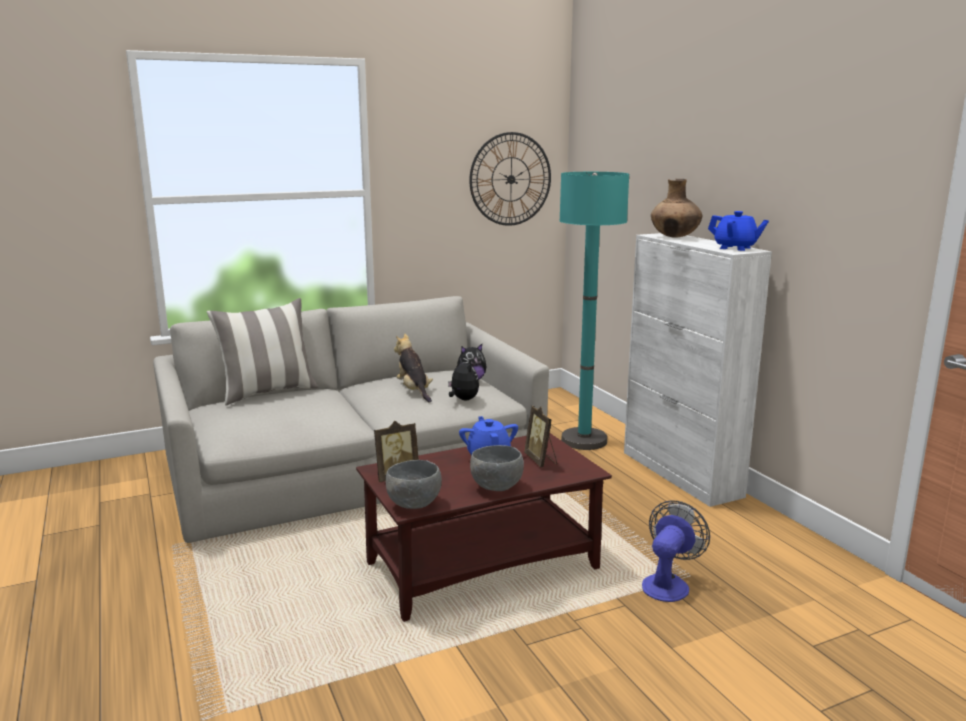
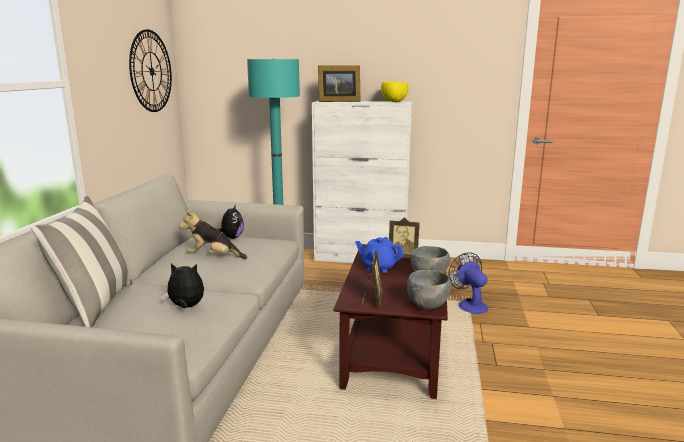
camera: 55 degrees left, 0 degrees up
plush toy [448,358,479,400] -> plush toy moved to [161,263,204,308]
brown vase [651,179,703,238] -> picture frame [318,66,360,102]
blue teapot [708,211,769,251] -> yellow bowl [381,81,408,102]

